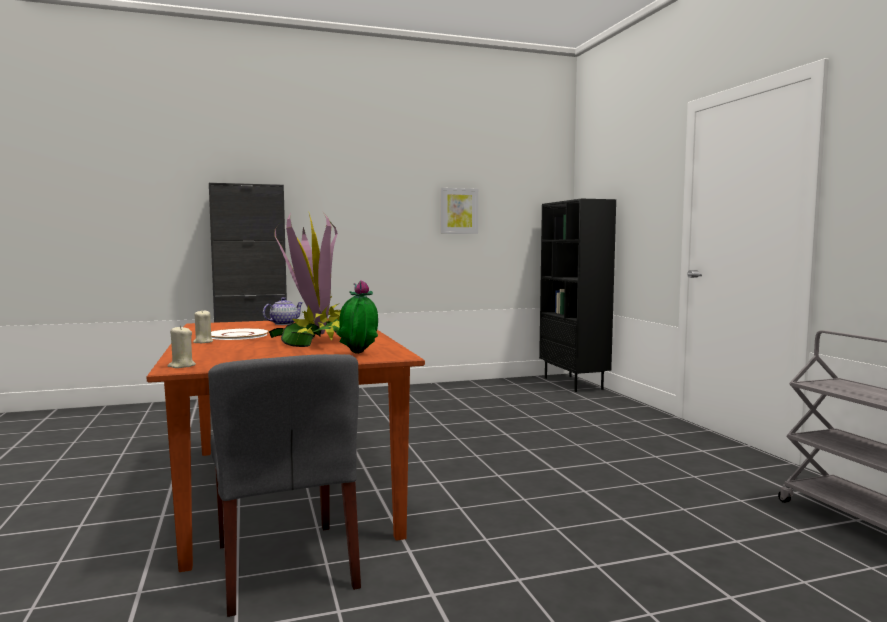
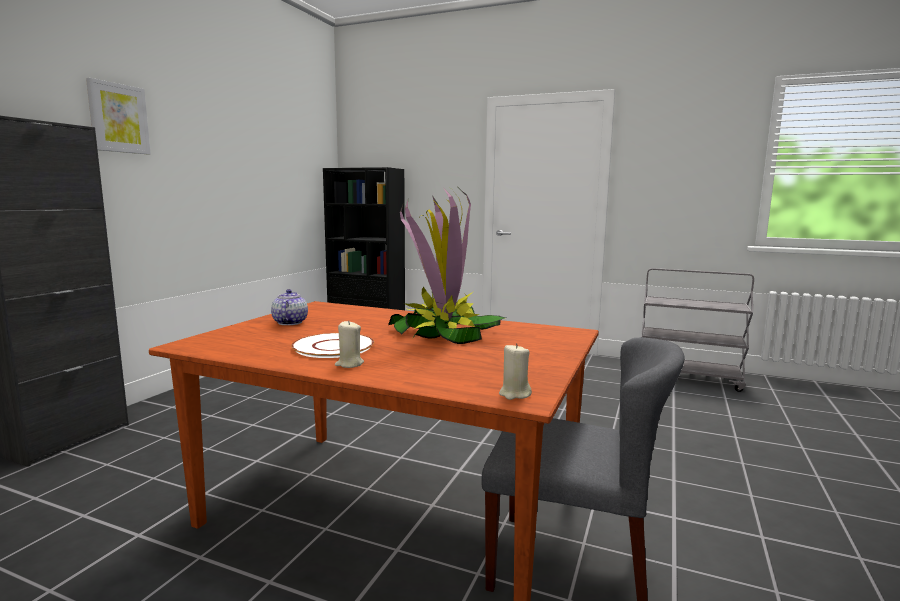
camera: 50 degrees left, 5 degrees up
potted plant [336,280,378,354] -> none
picture [440,188,478,234] -> picture moved to [86,78,151,154]

